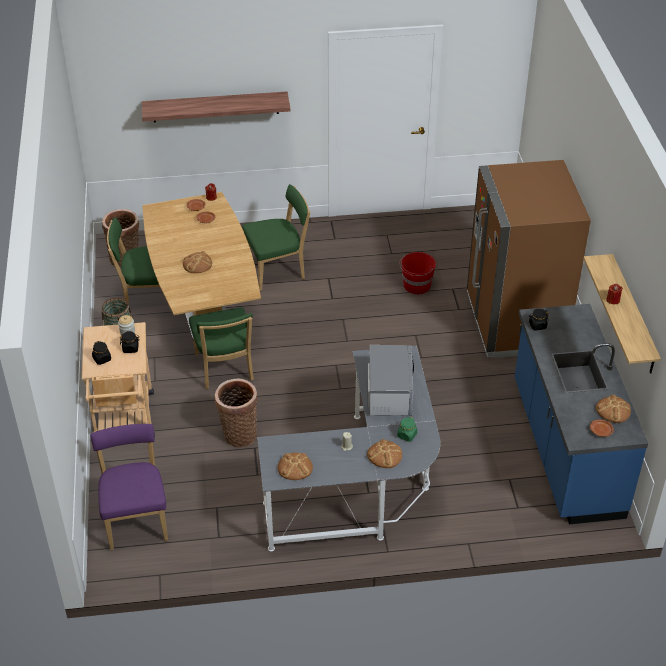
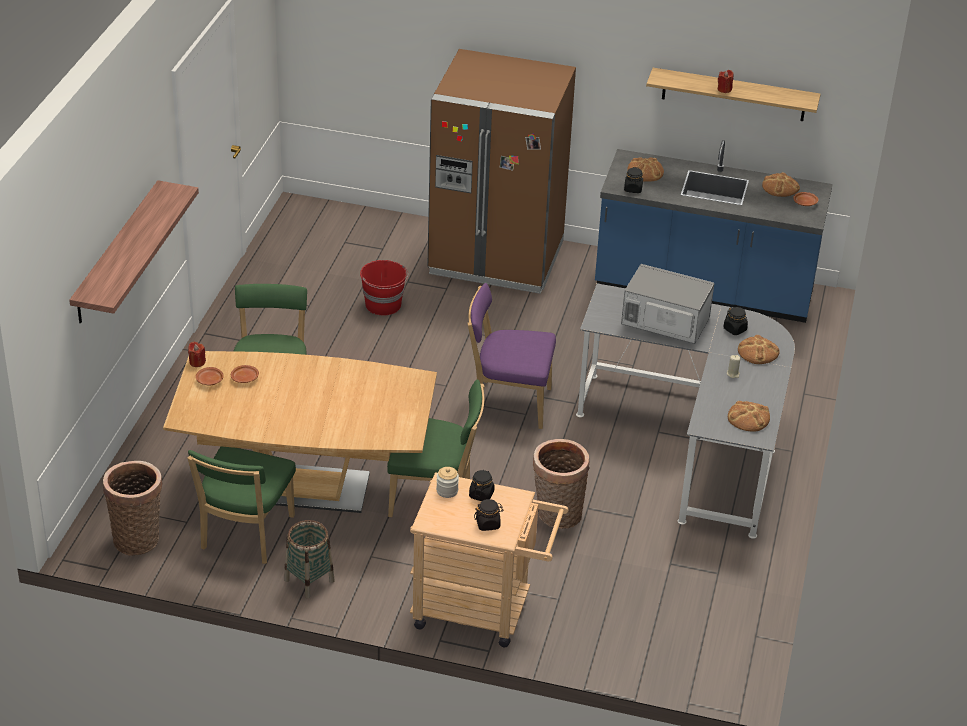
camera: 70 degrees left, 5 degrees down
purple chair [90,423,168,550] -> purple chair moved to [467,283,556,429]
bread [183,251,212,273] -> bread moved to [627,157,664,182]
green jar [397,417,417,442] -> black jar [724,307,748,335]

